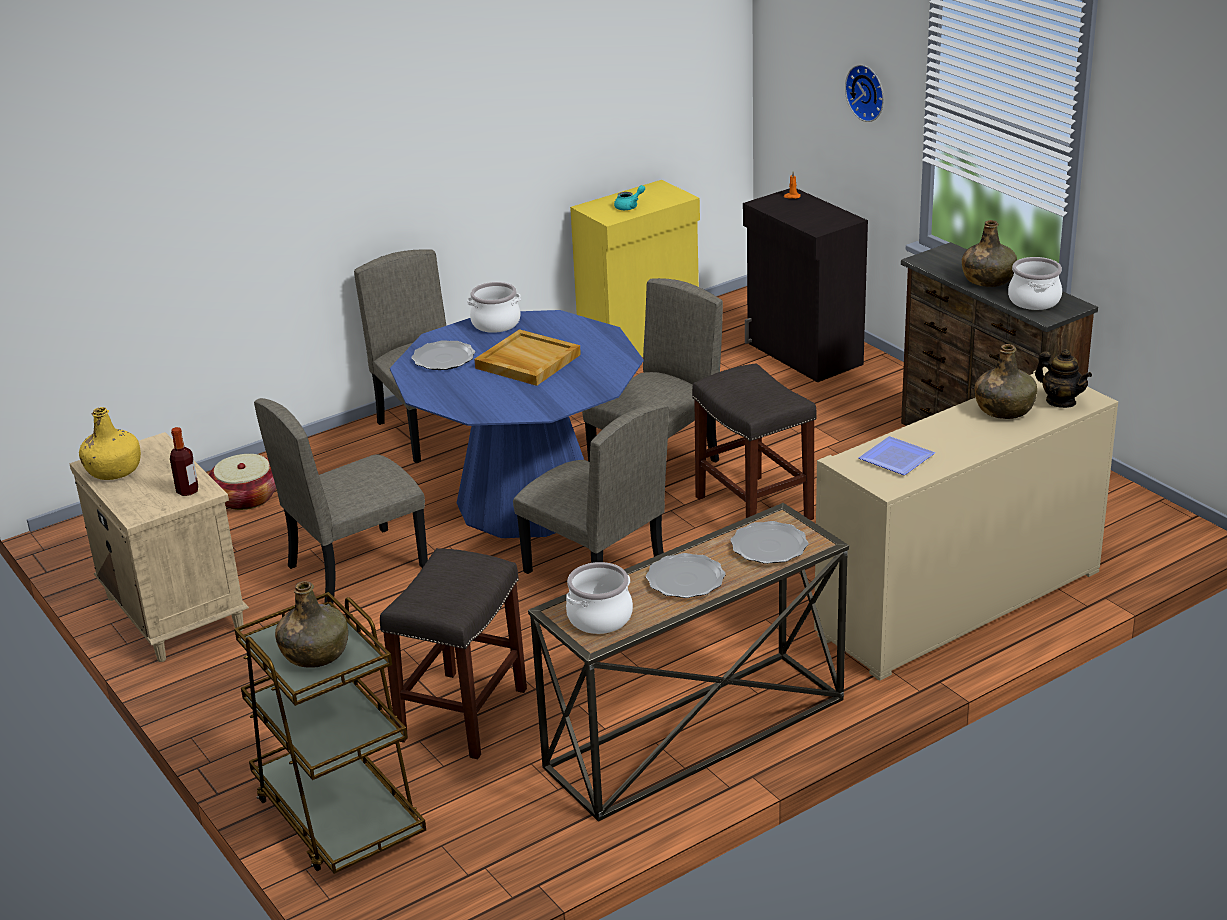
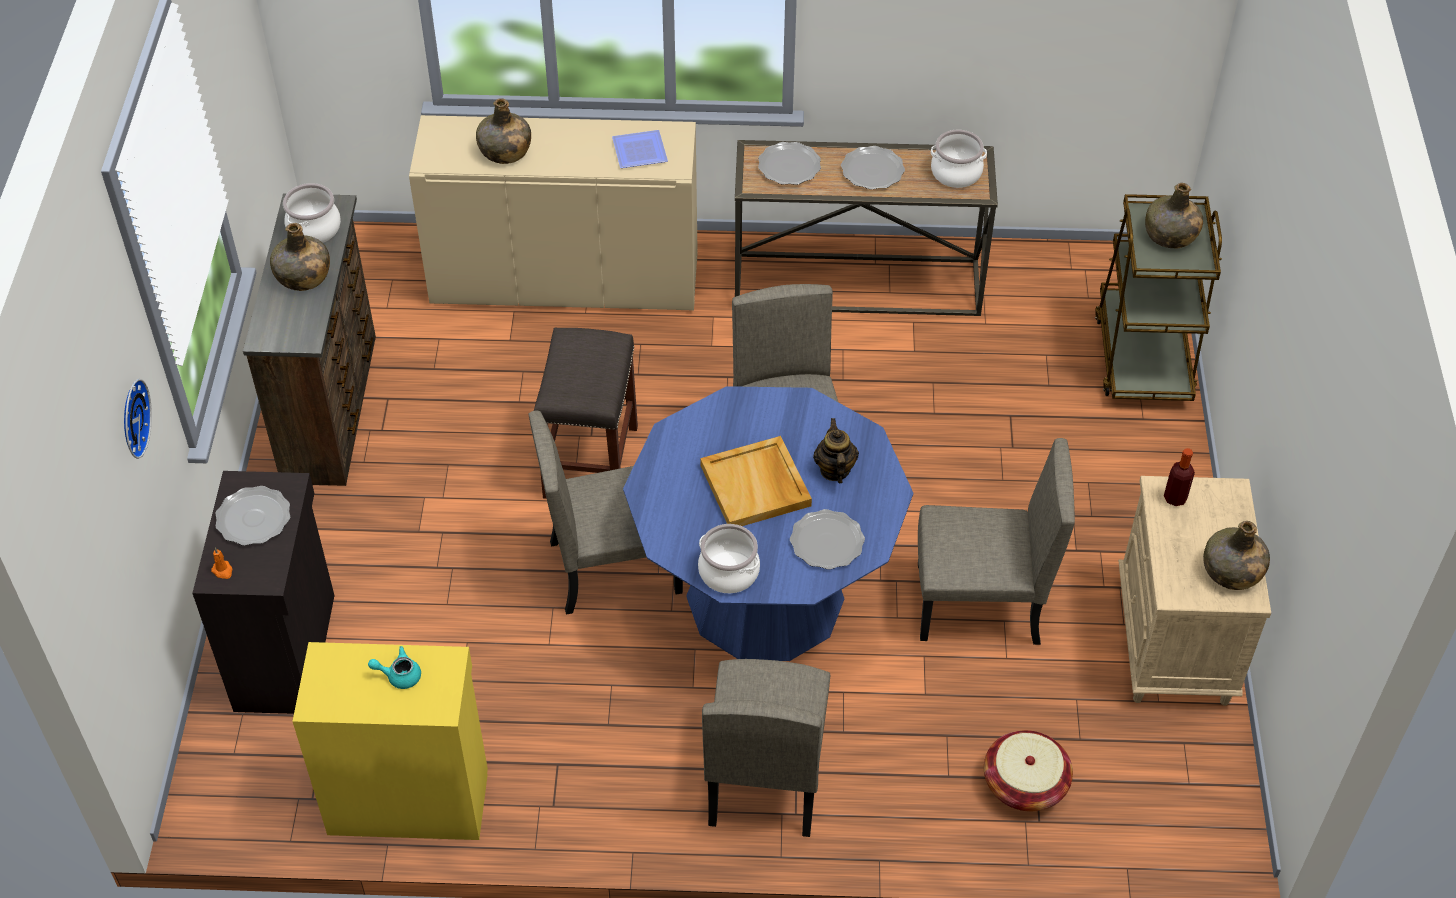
camera: 145 degrees left, 20 degrees up
yellow bottle [79,407,141,480] -> green bottle [1203,521,1270,590]
grey stool [380,548,527,759] -> none
teapot [1035,349,1092,408] -> teapot moved to [813,418,859,483]
none -> plate [215,486,290,546]

